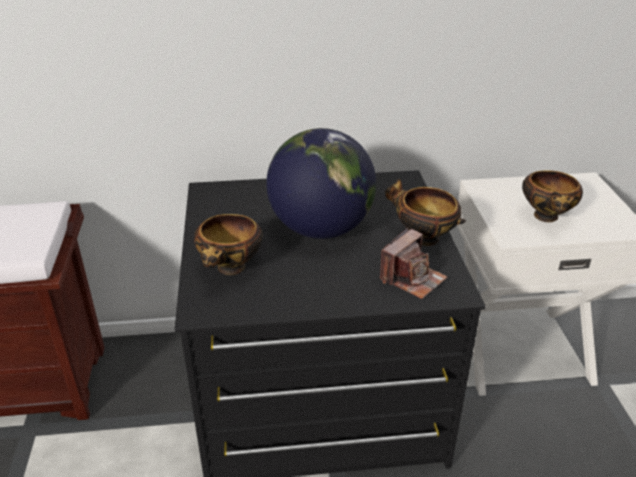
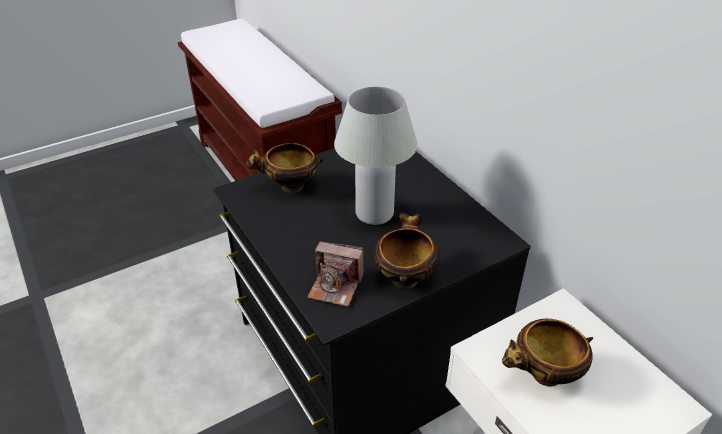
camera: 65 degrees right, 5 degrees up
globe [266,128,376,239] -> white table lamp [334,87,418,225]

